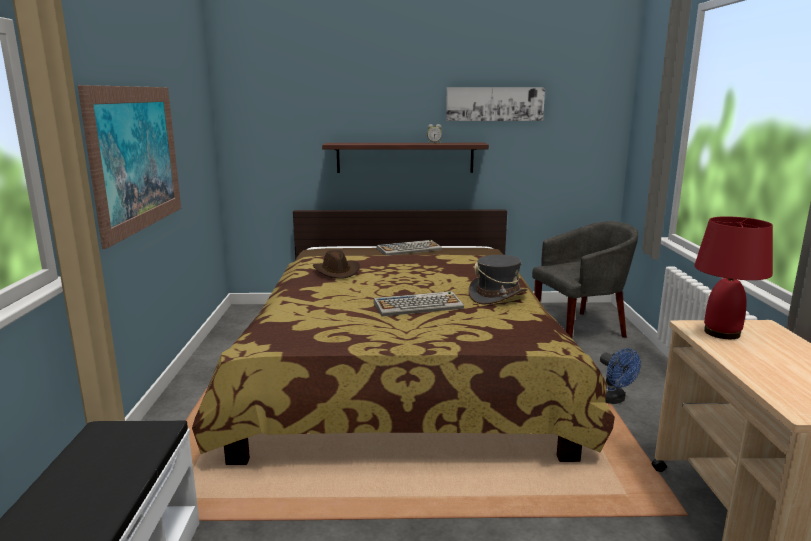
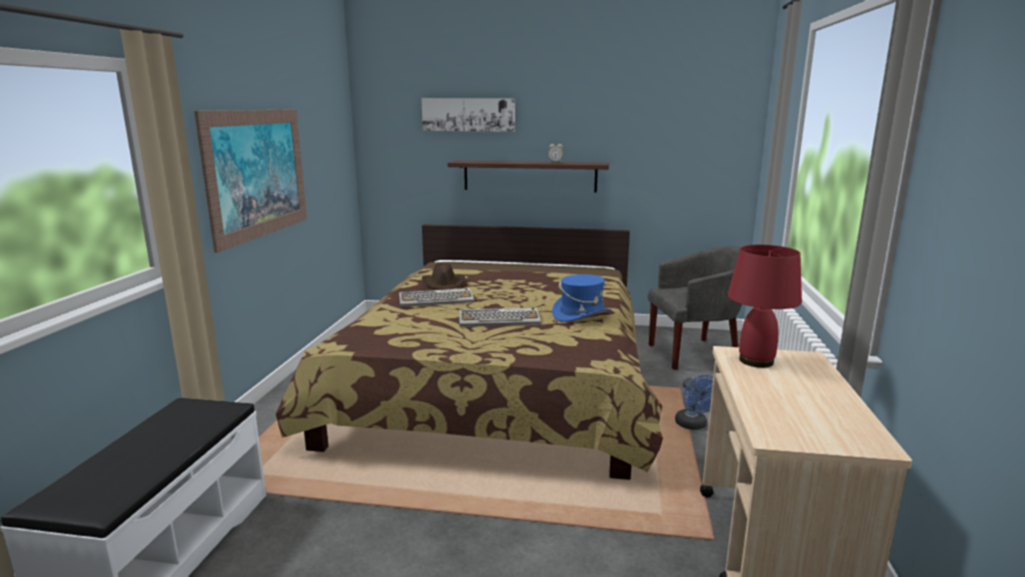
camera: 10 degrees right, 0 degrees up
keyboard [377,240,442,255] -> keyboard moved to [399,288,474,307]
picture [446,87,545,121] -> picture moved to [421,98,515,132]
grey hat [468,255,528,305] -> blue hat [552,274,611,322]

